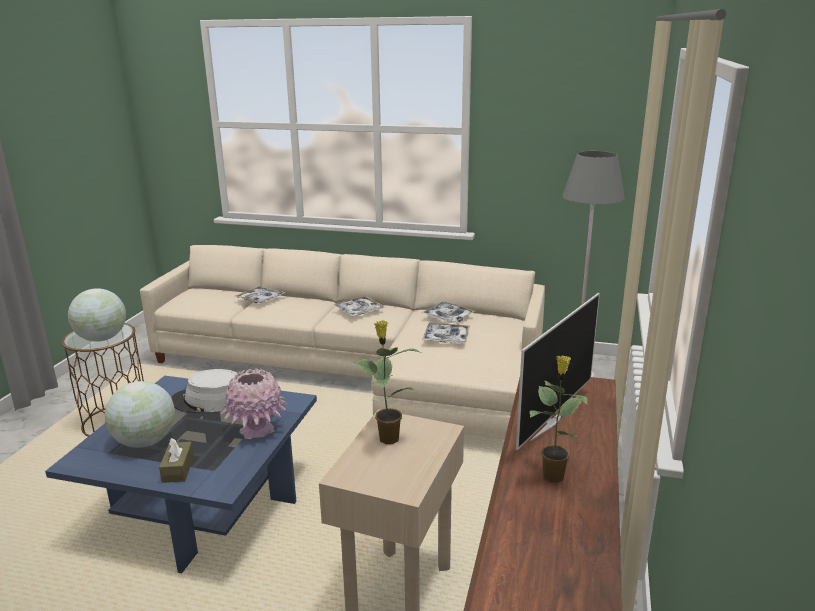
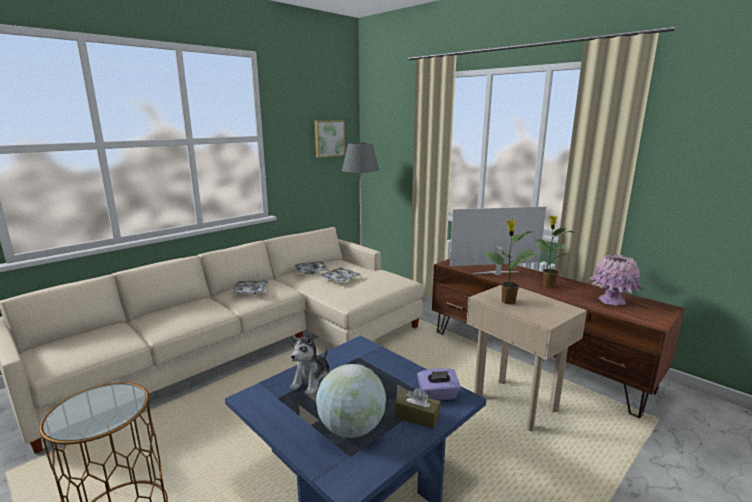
camera: 60 degrees left, 5 degrees down
globe [68,288,126,342] -> none
grey hat [171,369,237,413] -> plush toy [290,333,330,395]
pink vase [220,368,287,439] -> pink vase moved to [589,254,643,306]
tray [235,286,285,304] -> none
television [516,293,600,450] -> television turned 75 degrees counterclockwise [450,207,546,275]
none -> picture [314,120,345,158]
none -> purple tissue box [417,368,461,401]

